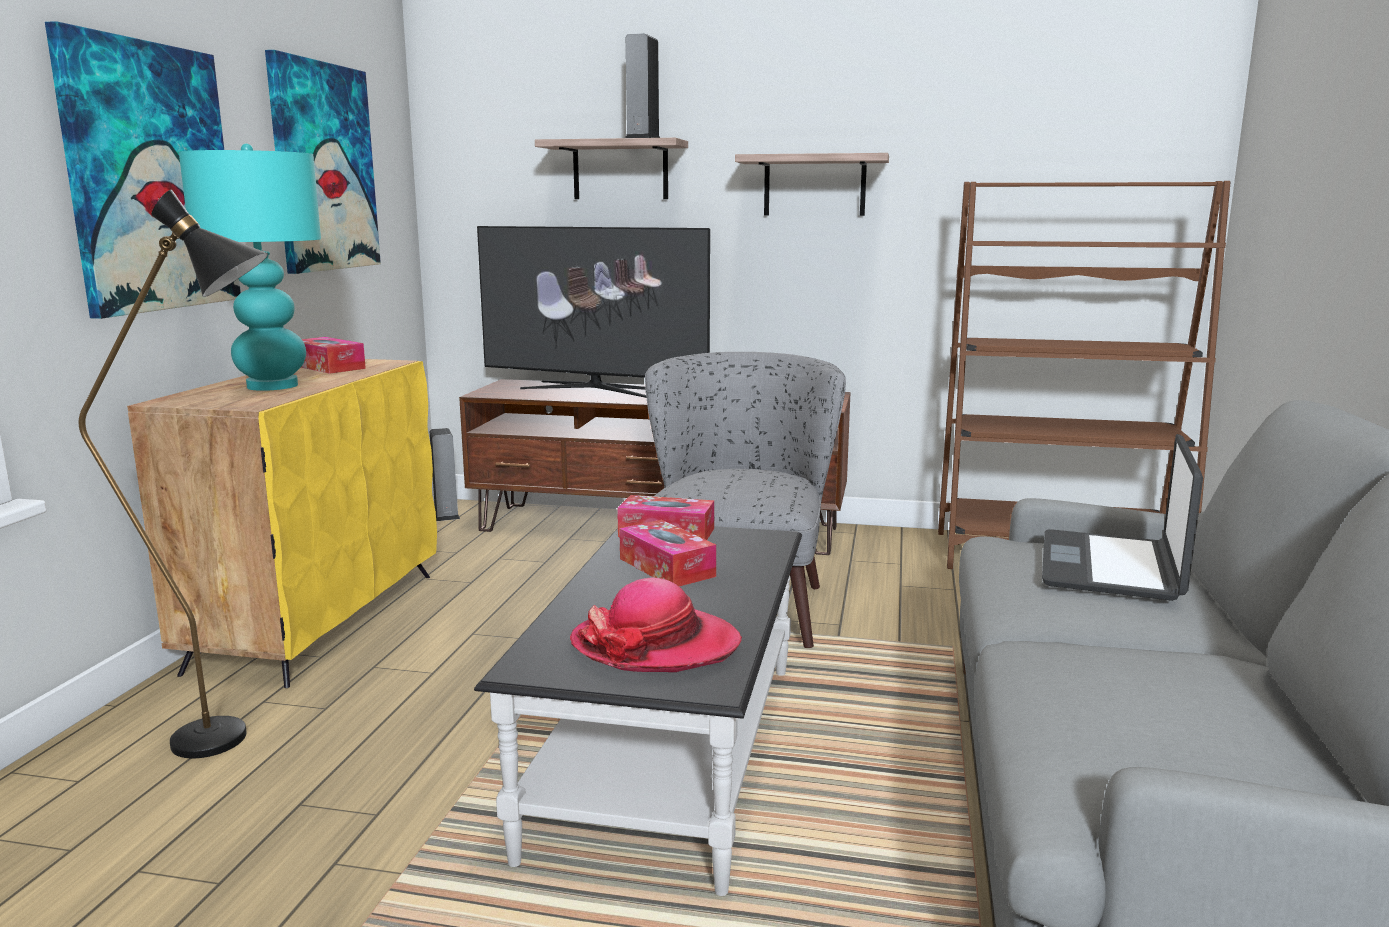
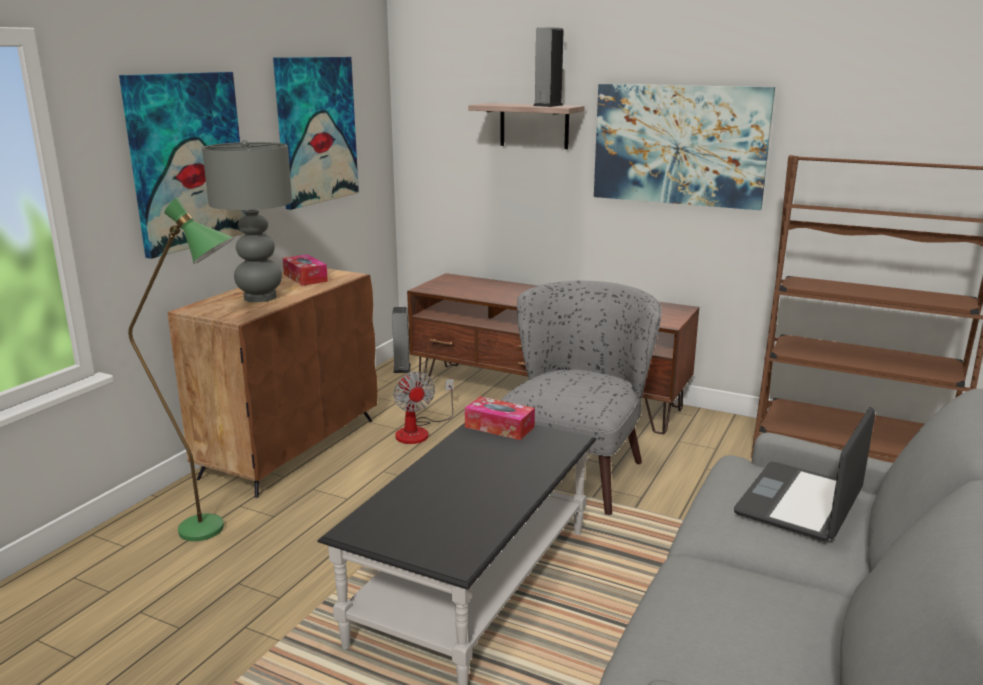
camera: 15 degrees right, 5 degrees up
black floor lamp [79,190,268,758] -> green floor lamp [128,197,234,541]
yellow cabinet [127,359,437,688] -> brown cabinet [167,269,378,498]
turquoise table lamp [179,143,321,391] -> grey table lamp [202,140,292,302]
television [477,226,710,398] -> none
hat [570,577,742,672] -> none
tissue box [619,520,716,586] -> none
shelf [735,153,889,216] -> picture [594,84,775,210]
none -> fan [394,371,454,444]

